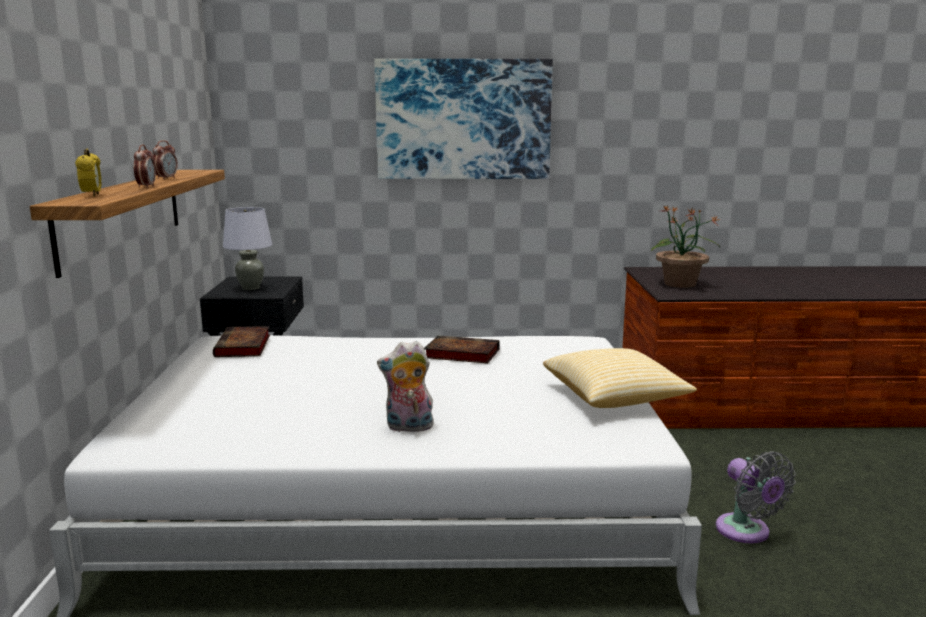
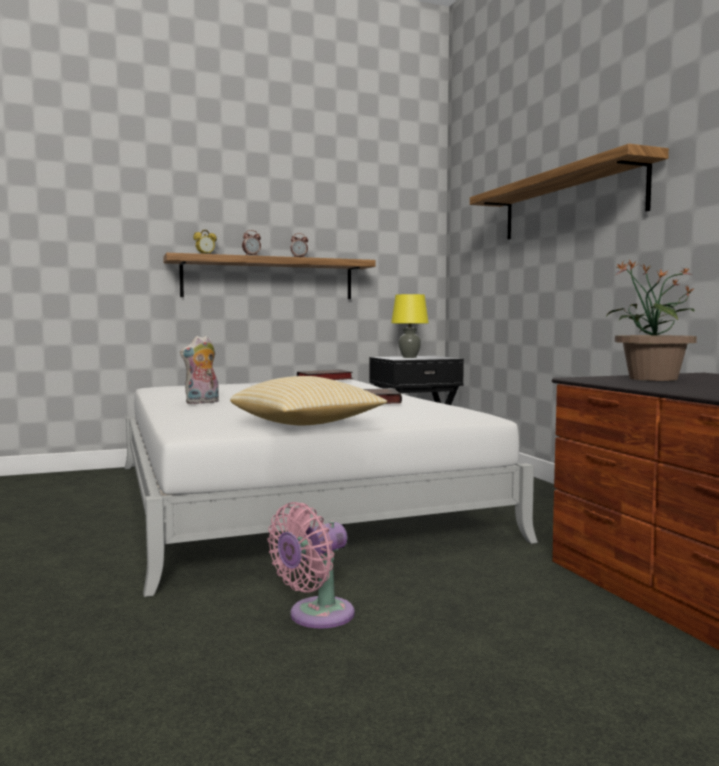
camera: 70 degrees right, 10 degrees down
grey table lamp [223,207,272,290] -> yellow table lamp [391,294,429,358]
picture [374,59,553,179] -> shelf [470,144,669,239]
plush toy [377,341,435,432] -> plush toy turned 105 degrees counterclockwise [180,336,219,404]
grey fan [716,451,796,543] -> pink fan [268,502,354,628]

